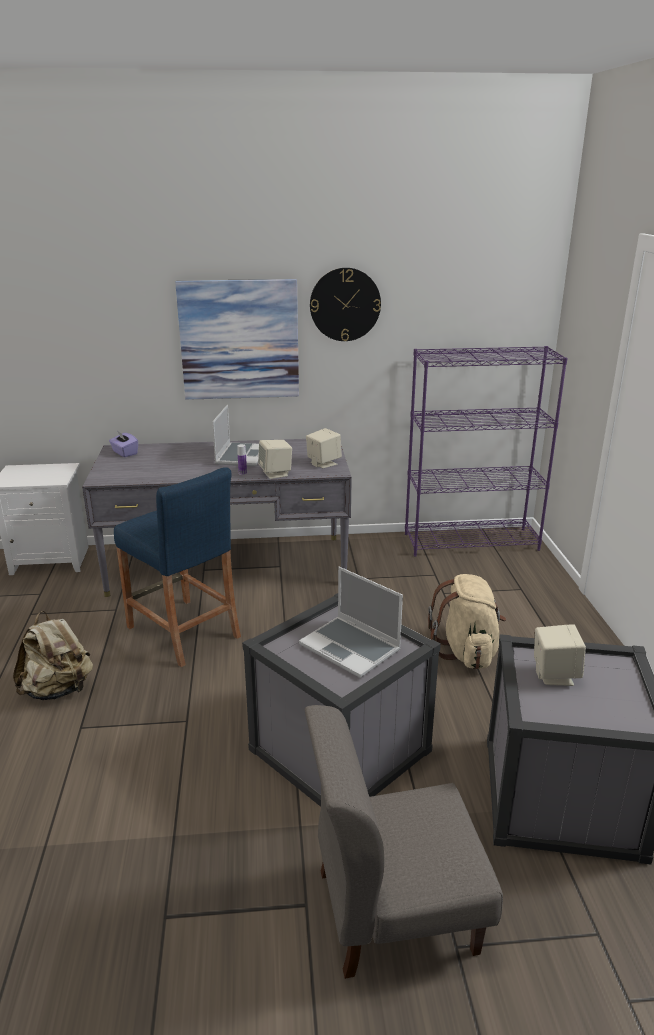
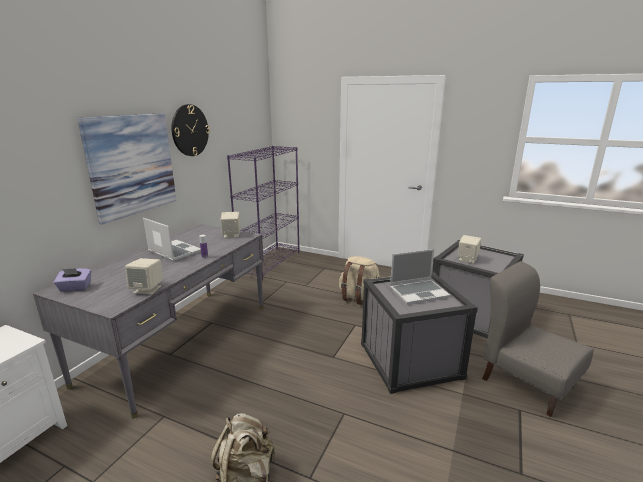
camera: 60 degrees left, 5 degrees down
blue stool [114,467,241,667] -> none
beige speaker [258,440,292,479] -> beige speaker moved to [125,258,163,295]
grey chair [304,705,503,979] -> grey chair turned 120 degrees clockwise [482,261,594,417]

